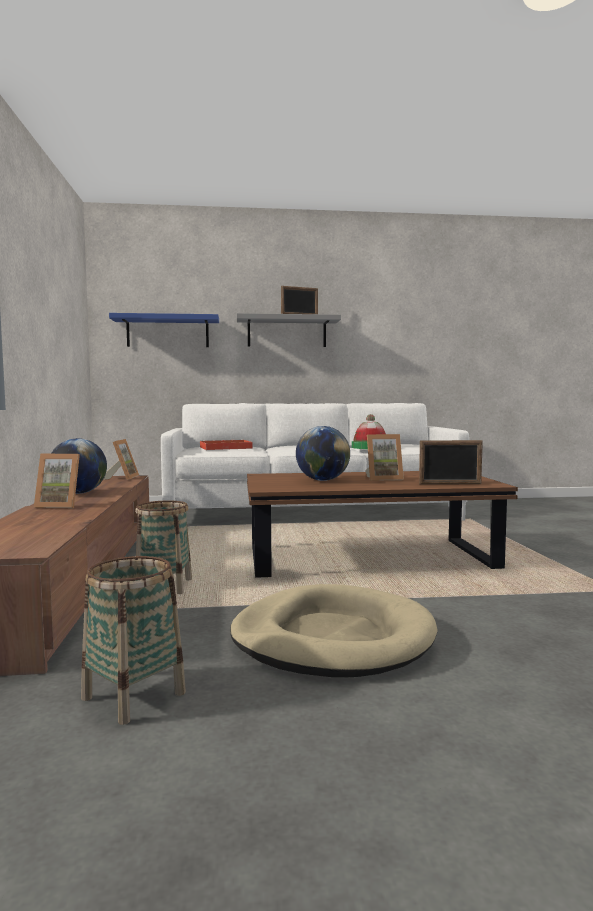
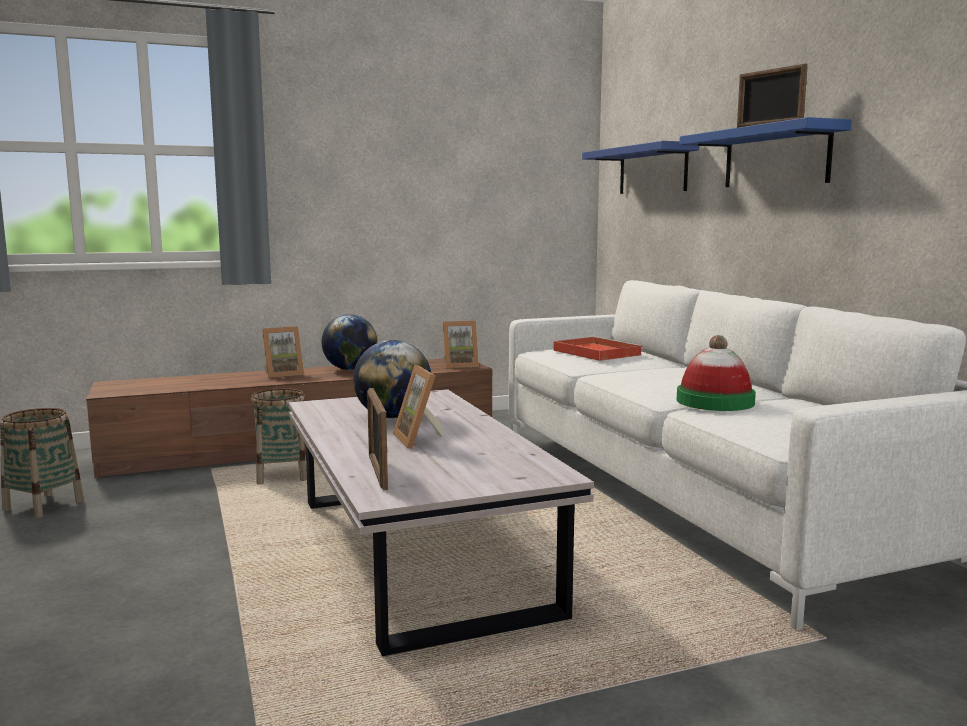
camera: 75 degrees right, 5 degrees up
picture frame [34,454,80,508] -> picture frame turned 105 degrees counterclockwise [262,326,304,378]
beige dog bed [230,584,438,677] -> none
grey shelf [237,313,341,347] -> blue shelf [679,117,852,187]
brown coffee table [247,471,518,578] -> white coffee table [288,389,594,656]

